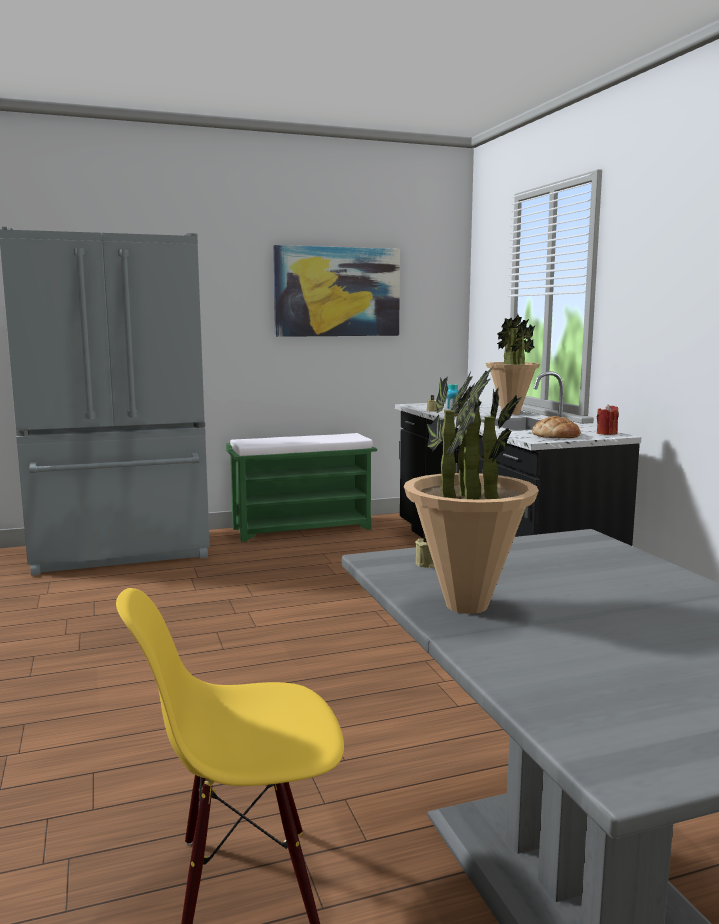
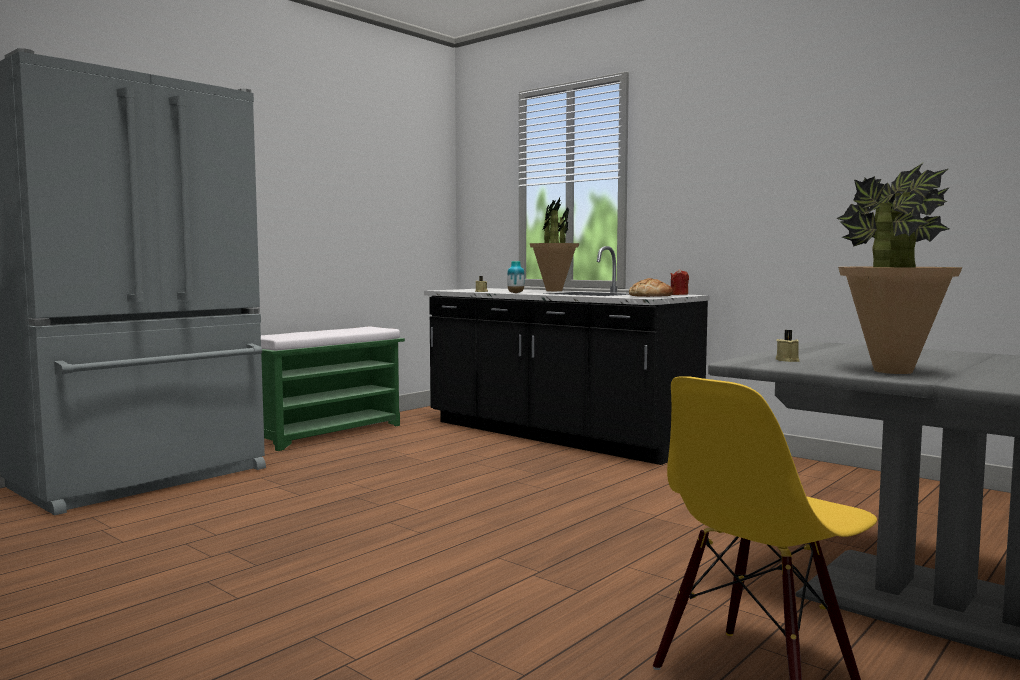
camera: 30 degrees left, 5 degrees down
picture [273,245,400,337] -> none

